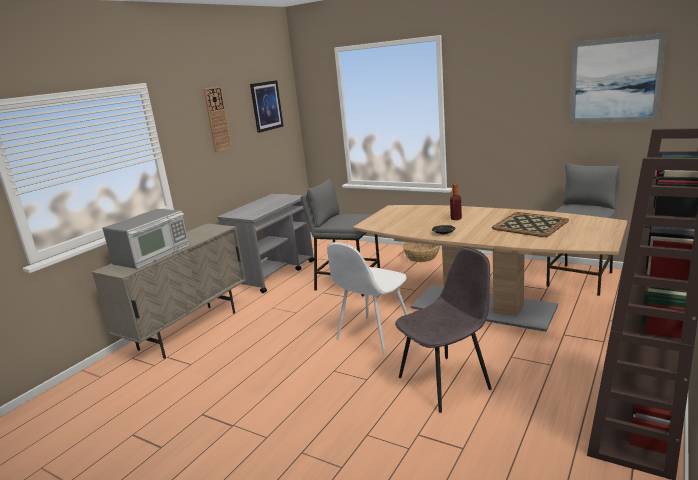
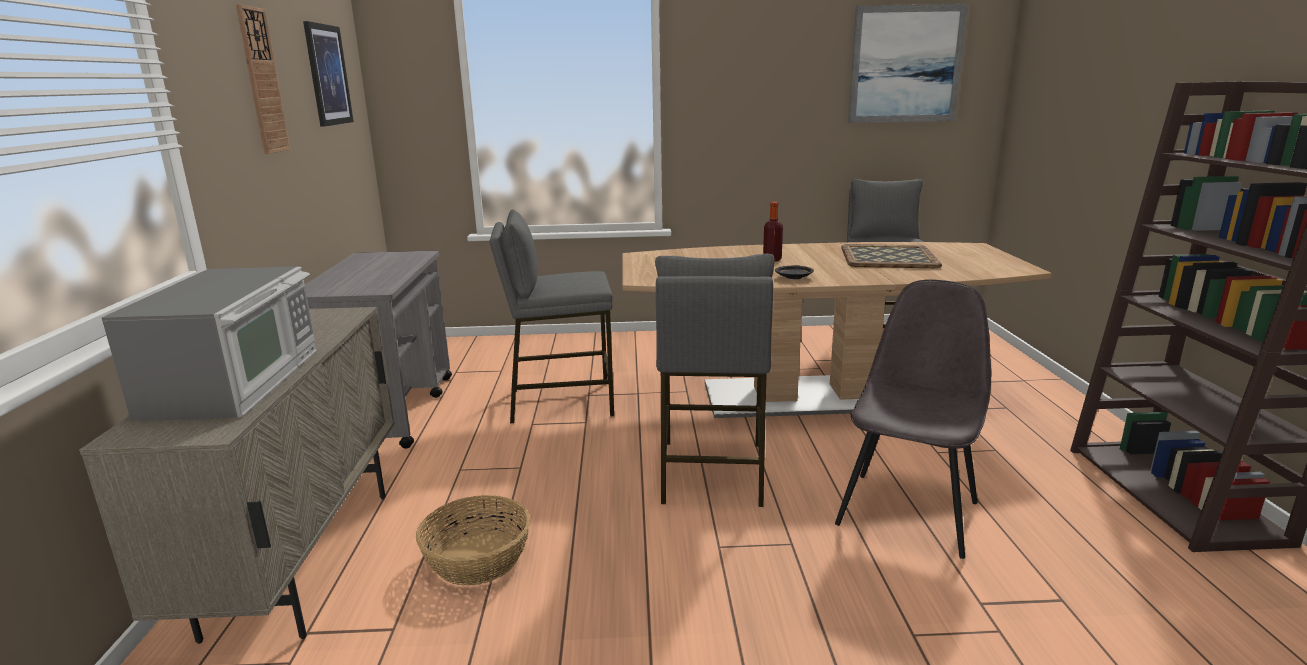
camera: 35 degrees left, 0 degrees up
white chair [327,242,408,355] -> grey stool [655,254,774,507]
basket [403,242,440,262] -> basket moved to [416,495,530,586]

